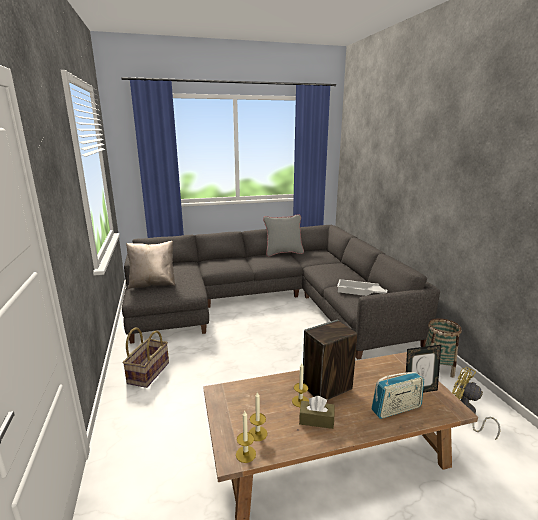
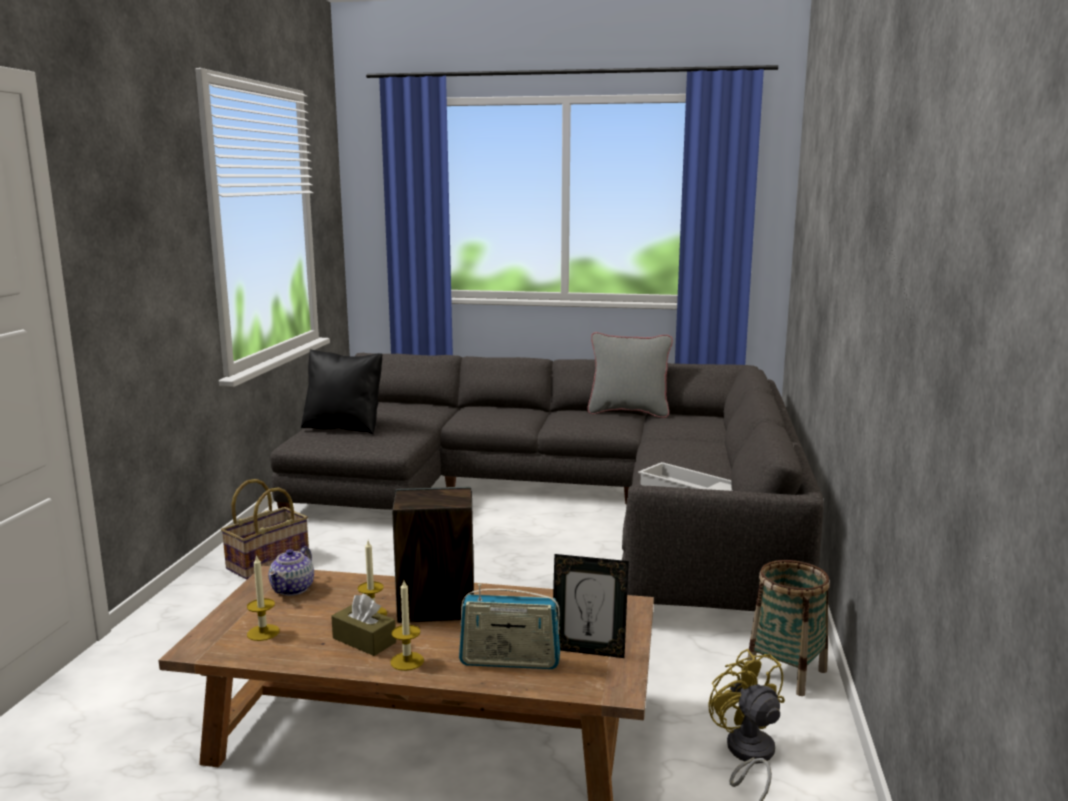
camera: 25 degrees right, 5 degrees down
beige pillow [126,241,175,289] -> black pillow [301,349,383,434]
candle [236,411,256,463] -> candle moved to [391,581,424,671]
none -> teapot [269,546,314,596]

